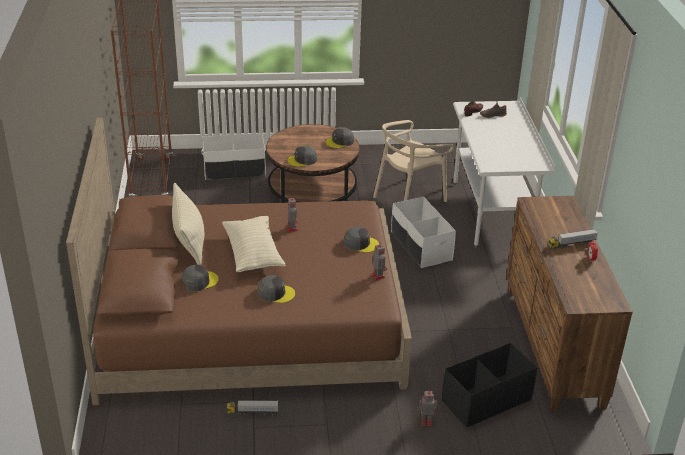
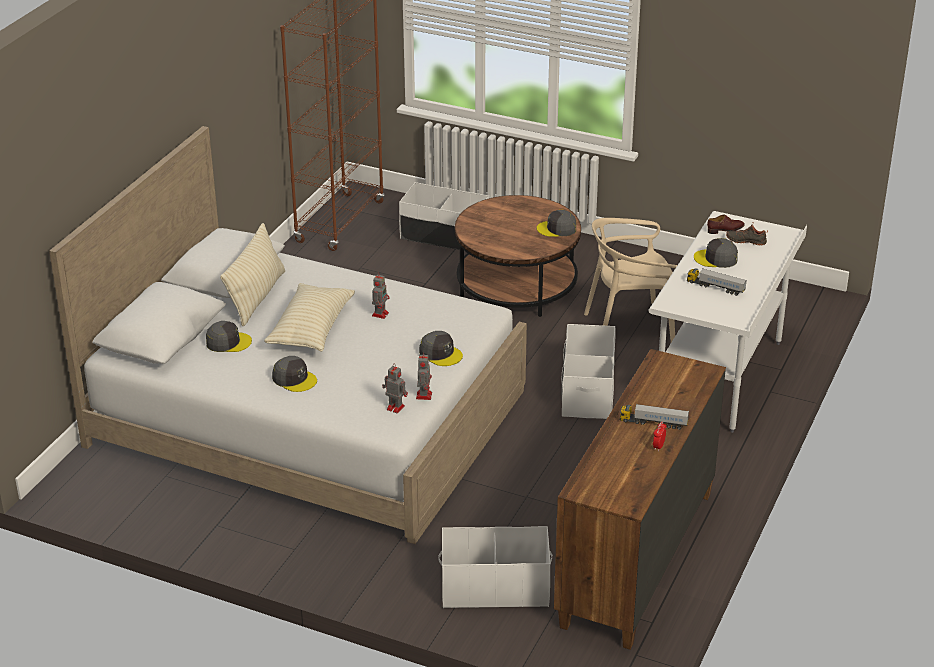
camera: 30 degrees right, 0 degrees up
brown bed [66,118,412,405] -> white bed [49,126,527,544]
toy truck [227,400,278,415] -> toy truck moved to [687,268,747,296]
grey cap [287,145,317,167] -> grey cap moved to [694,238,738,268]
toy robot [418,391,437,426] -> toy robot moved to [382,365,408,413]
black storage box [442,343,537,428] -> white storage box [439,526,552,608]

